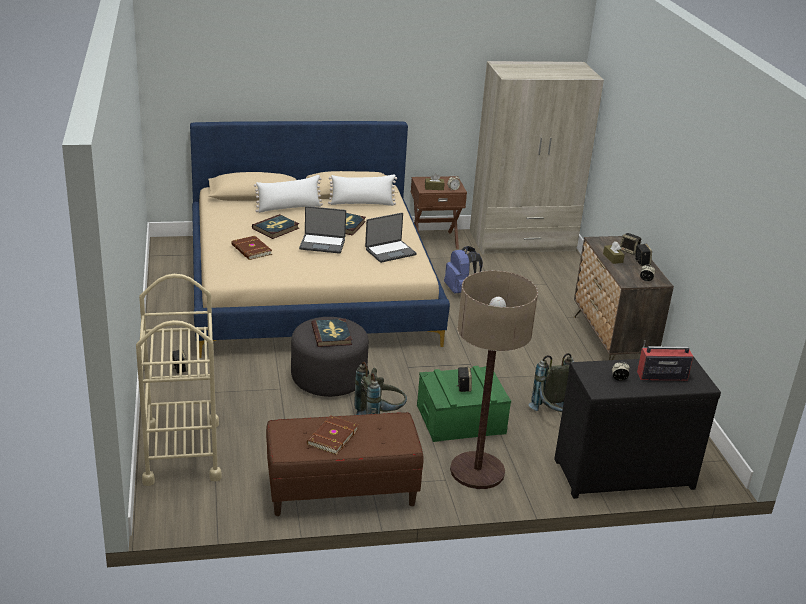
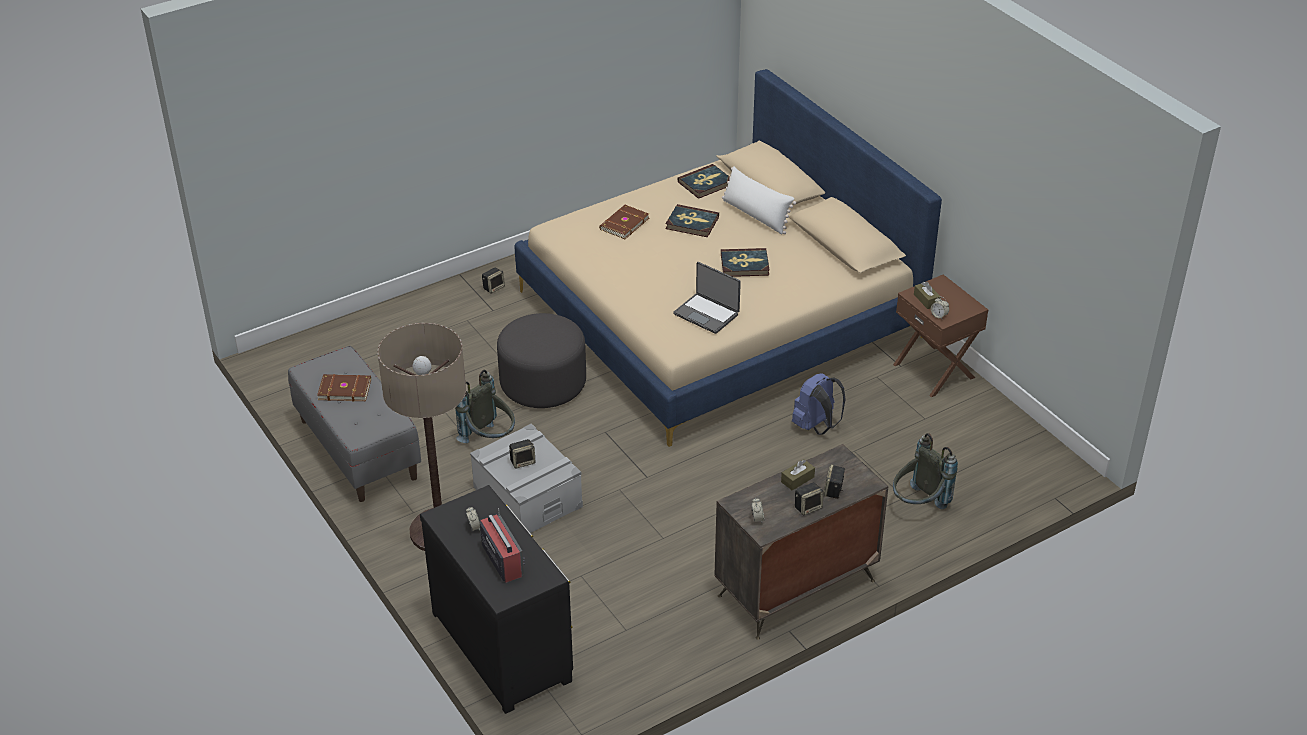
camera: 70 degrees right, 10 degrees up
beige cart [136,274,222,486] -> none
brown bench [266,412,424,516] -> grey bench [288,346,421,502]
laptop [299,206,346,254] -> none
book [311,319,352,347] -> book moved to [678,164,730,199]
white pillow [328,174,397,206] -> none
green storage box [417,366,511,442] -> grey storage box [470,424,583,533]
beige wardrobe [470,61,604,254] -> none
grey backpack [528,353,574,412] -> grey backpack moved to [893,433,958,509]

